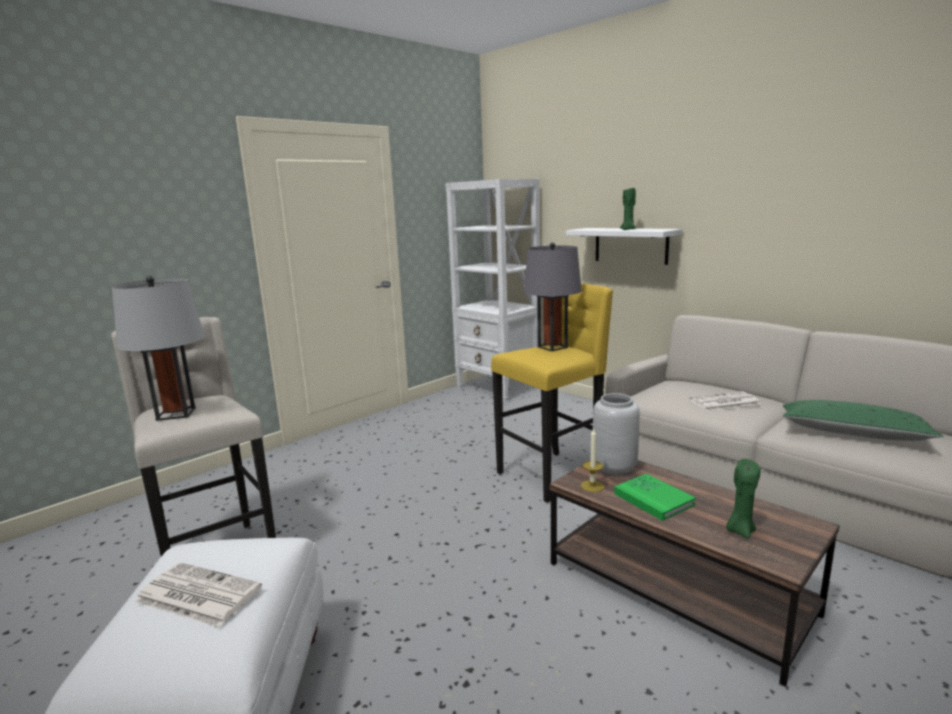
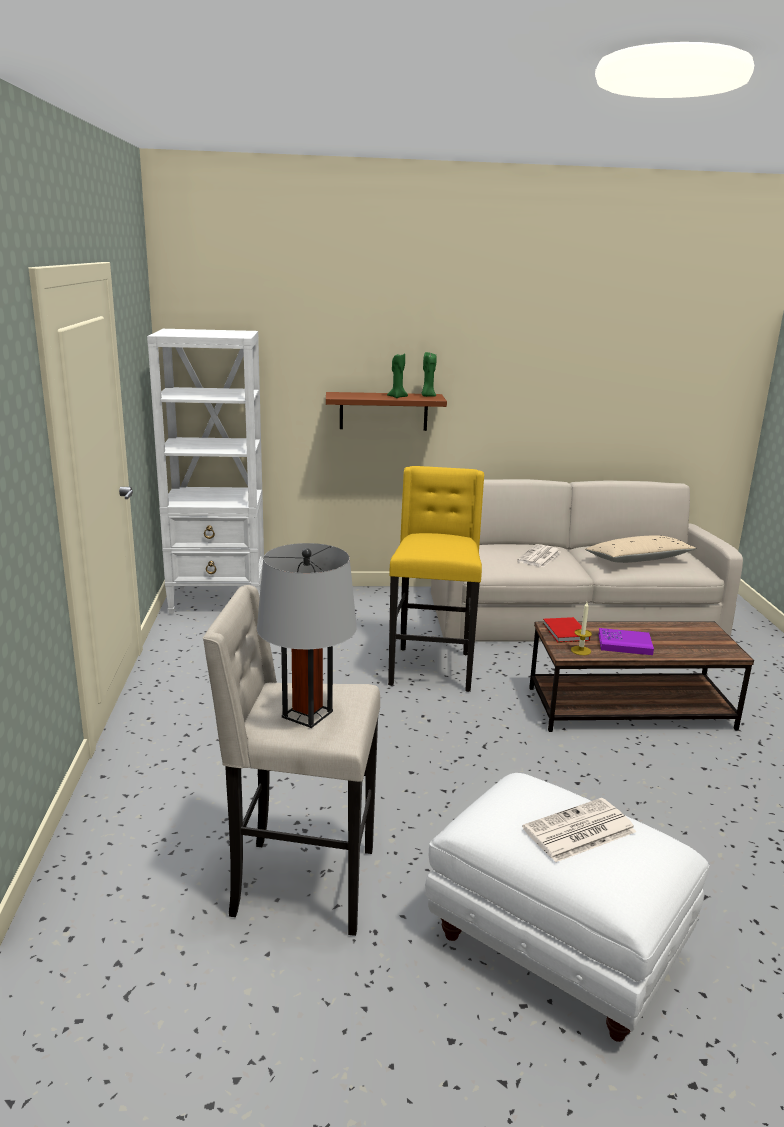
camera: 50 degrees left, 5 degrees up
grey table lamp [524,242,582,351] -> none
white shelf [566,228,683,265] -> brown shelf [326,392,447,431]
grey vase [593,393,640,475] -> red book [543,617,590,643]
green book [614,474,696,521] -> purple book [598,628,654,655]
green candle [726,459,761,539] -> green candle moved to [422,352,437,397]
green pillow [783,400,943,441] -> beige pillow [585,535,697,563]

